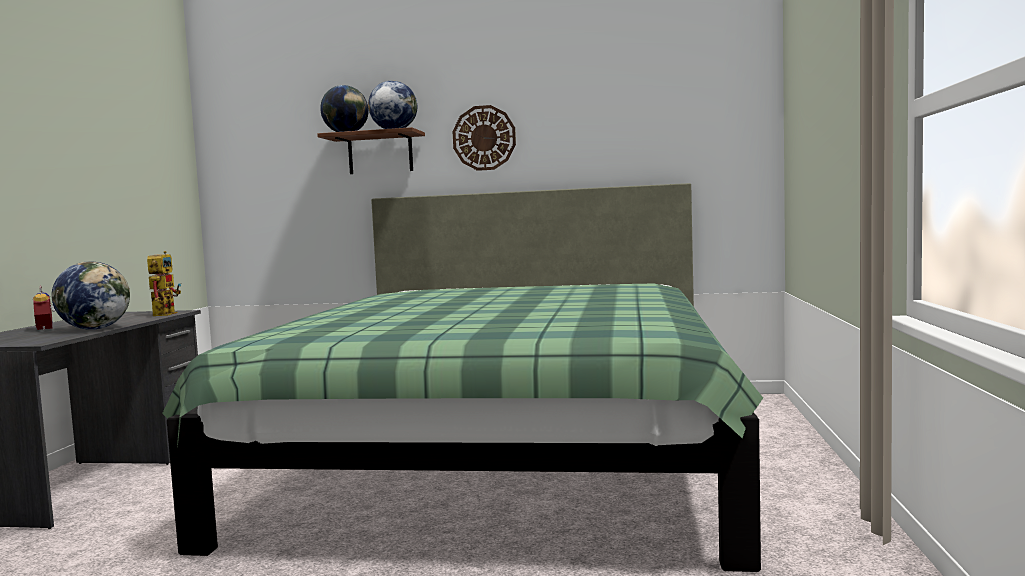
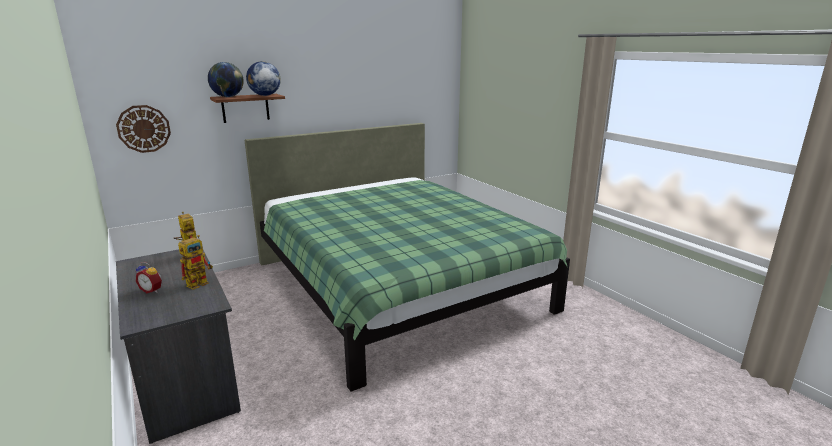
camera: 40 degrees left, 15 degrees up
globe [52,261,130,330] -> toy robot [178,235,213,290]
wall clock [452,105,516,171] -> wall clock moved to [116,105,171,153]

